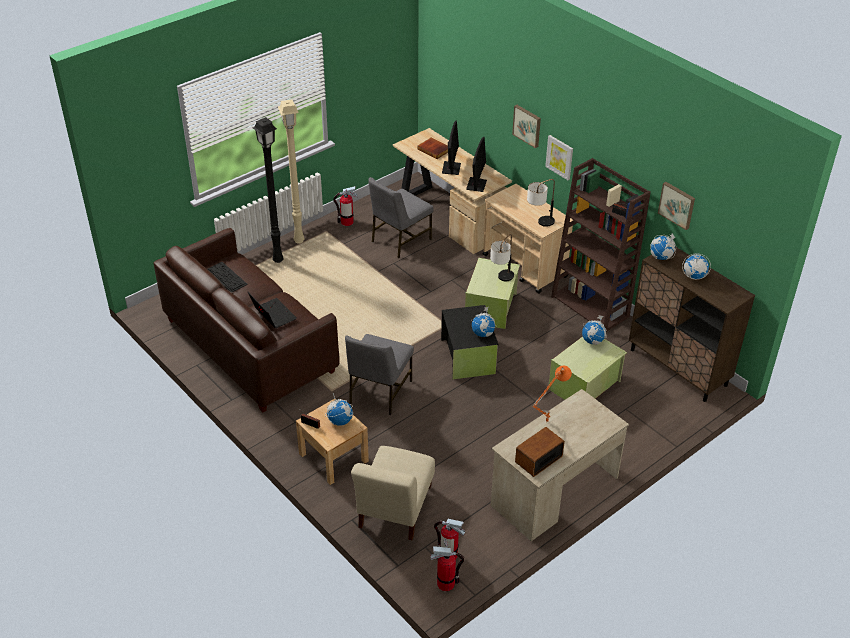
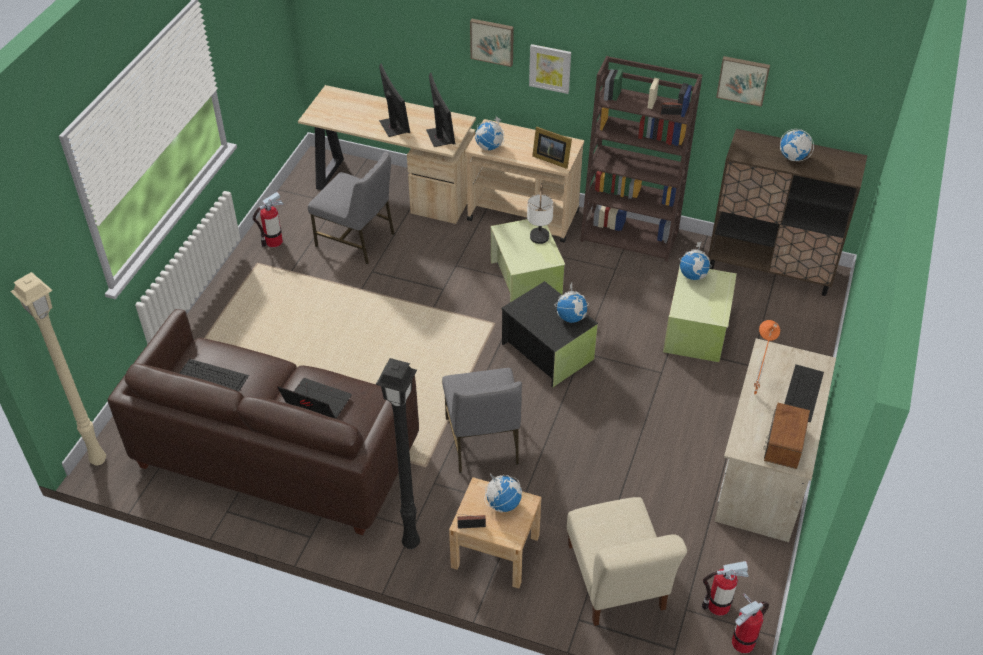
camera: 30 degrees left, 5 degrees up
black floor lamp [253,117,284,263] -> black floor lamp moved to [376,358,420,549]
beige floor lamp [278,100,305,244] -> beige floor lamp moved to [10,272,106,465]
grey chair [368,177,434,258] -> grey chair turned 75 degrees counterclockwise [308,152,395,264]
book [417,138,448,159] -> none
table lamp [527,179,555,227] -> picture frame [532,127,572,169]
globe [650,234,676,260] -> globe moved to [475,116,504,151]
none -> keyboard [784,364,824,422]

